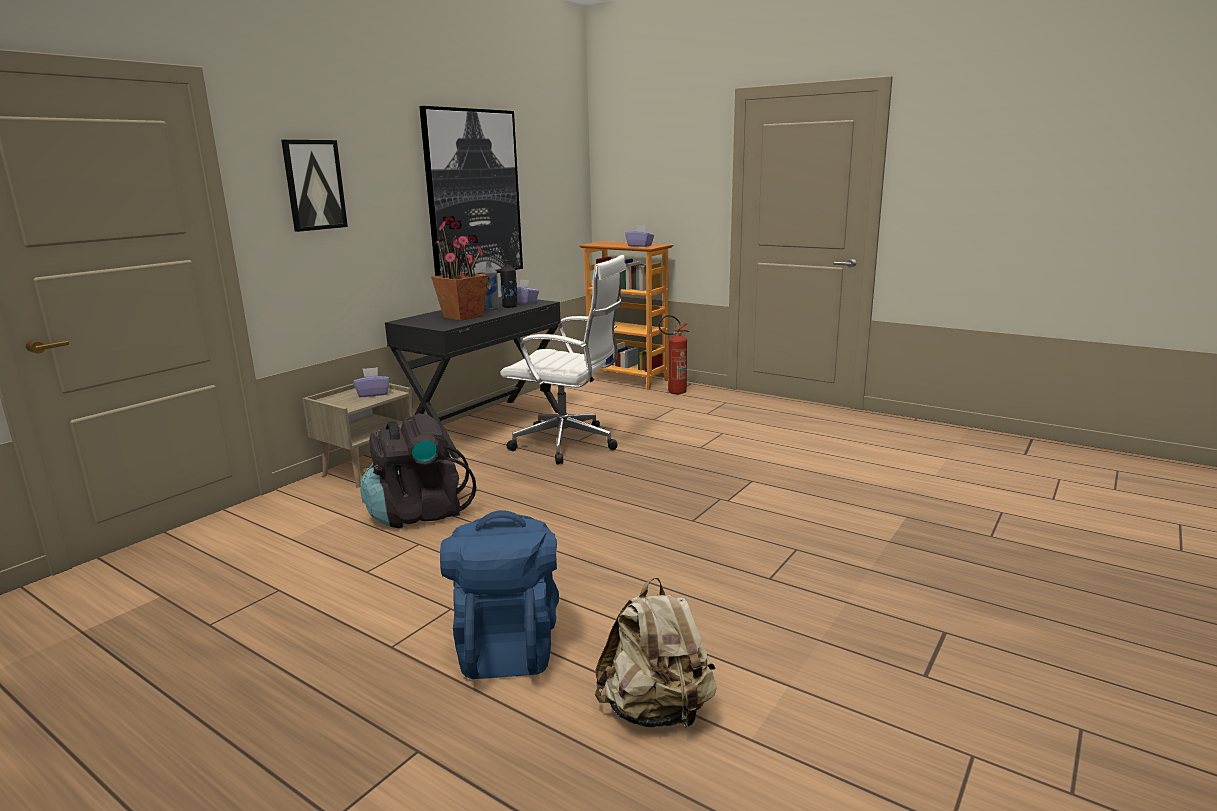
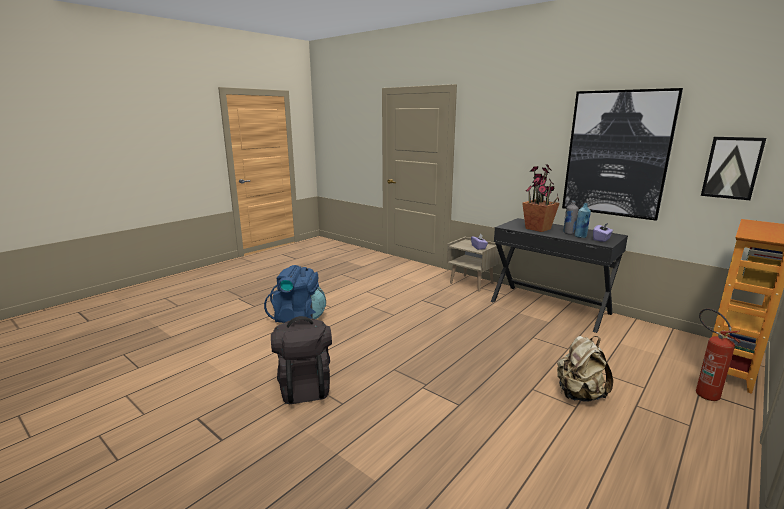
camera: 95 degrees right, 0 degrees up
picture [281,140,348,232] -> picture moved to [701,137,766,200]
black backpack [360,413,476,528] -> black backpack moved to [271,316,332,404]
white office chair [500,255,626,464] -> none
black bottle [500,260,518,308] -> blue bottle [575,203,591,238]
beige backpack [595,577,717,730] -> beige backpack moved to [557,336,613,402]
purple tissue box [625,225,654,247] -> none

